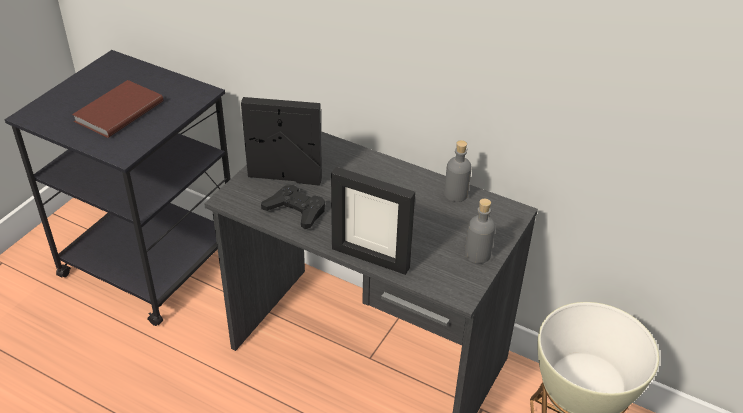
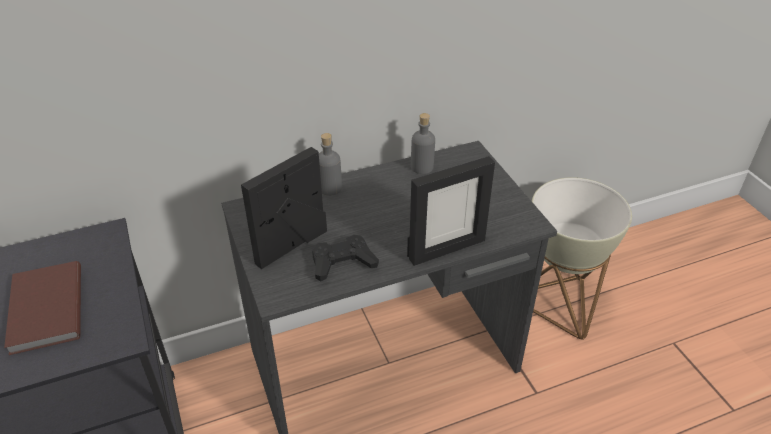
camera: 50 degrees left, 0 degrees up
grey bottle [465,199,495,264] -> grey bottle moved to [319,133,342,196]

